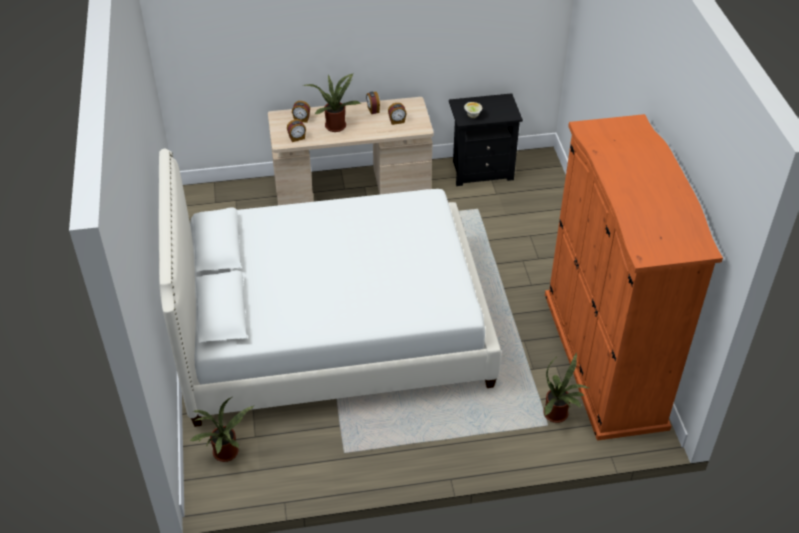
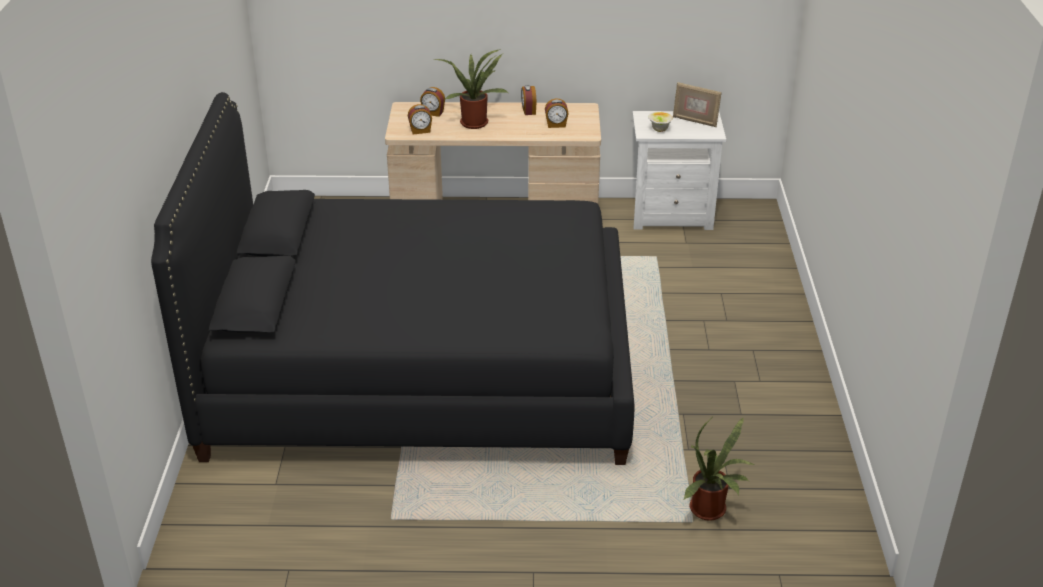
camera: 10 degrees right, 10 degrees down
white bed [159,149,501,427] -> black bed [151,92,634,465]
potted plant [190,397,254,462] -> none
black nightstand [449,93,523,186] -> white nightstand [632,111,726,230]
orange wardrobe [545,114,723,441] -> none
none -> picture frame [673,82,722,127]

